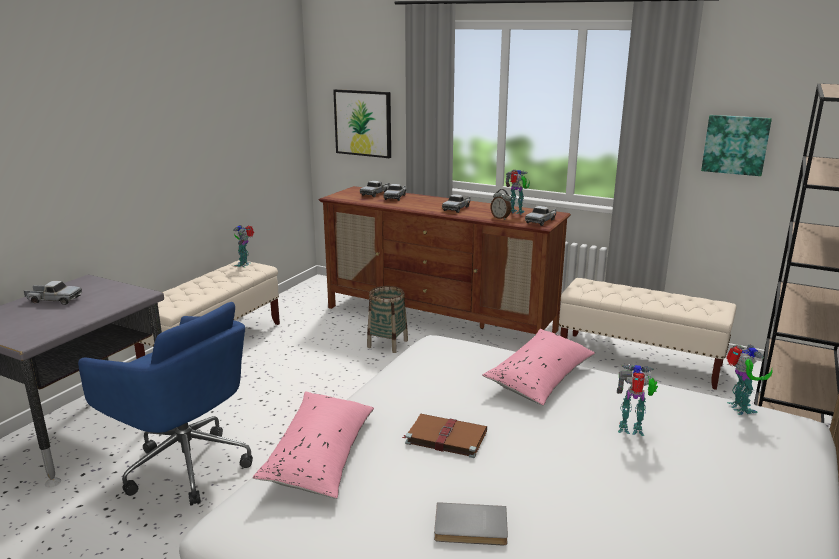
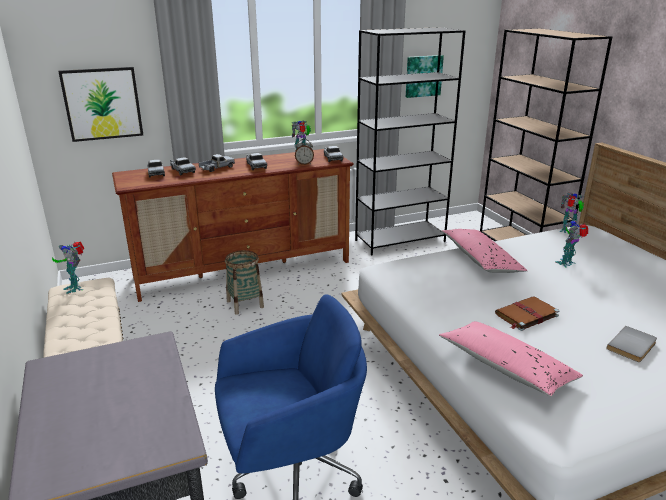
camera: 50 degrees left, 5 degrees up
toy truck [24,281,82,305] -> toy truck moved to [199,154,235,172]
beige bench [558,278,736,390] -> black bookcase [355,27,465,256]

